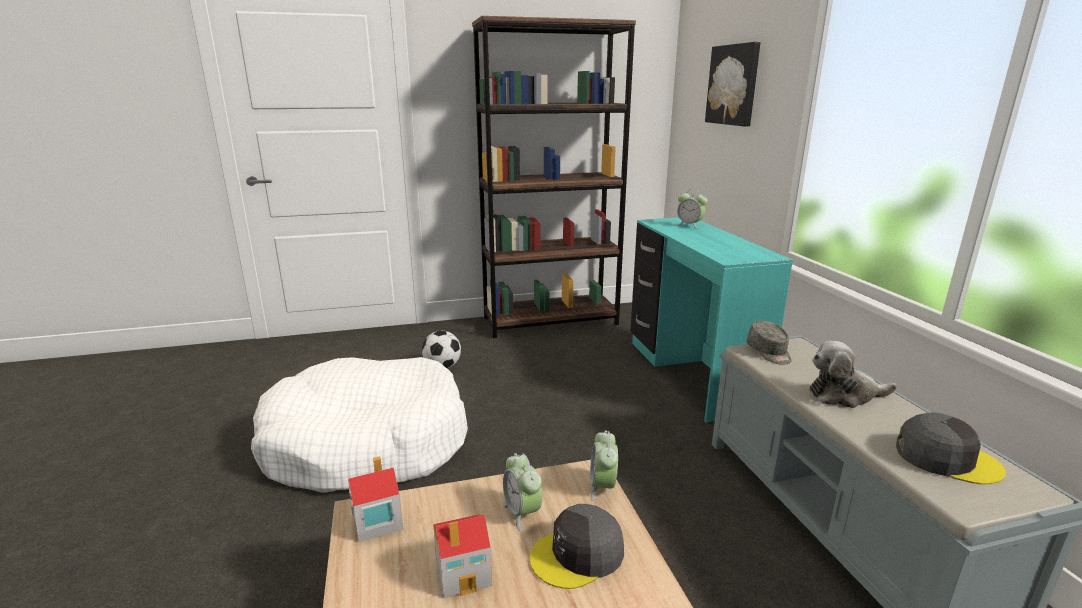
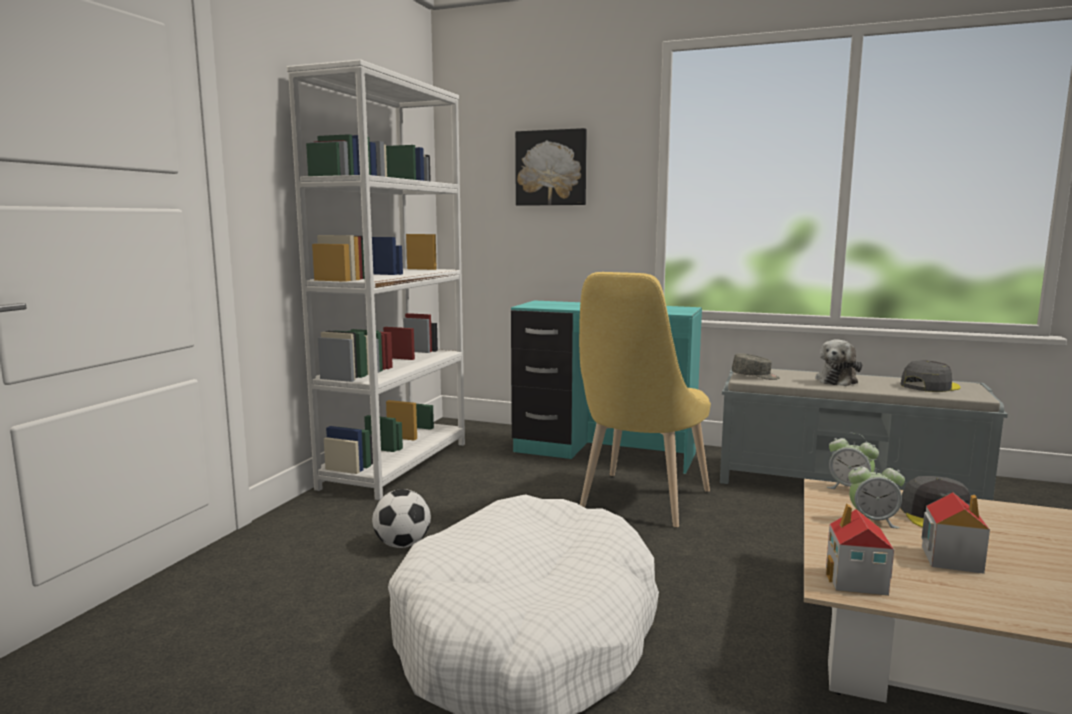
camera: 55 degrees left, 10 degrees down
brown bookcase [472,16,636,338] -> white bookcase [287,59,465,500]
alarm clock [676,189,707,229] -> none
none -> yellow chair [579,272,711,528]

